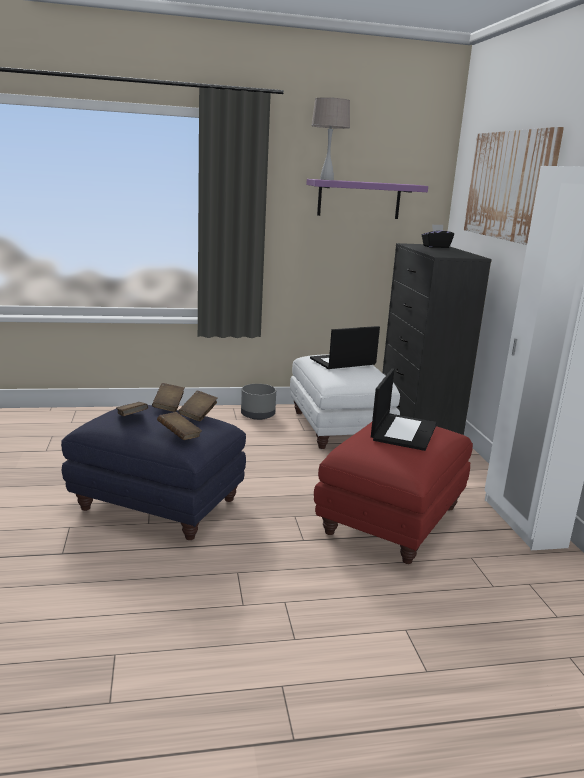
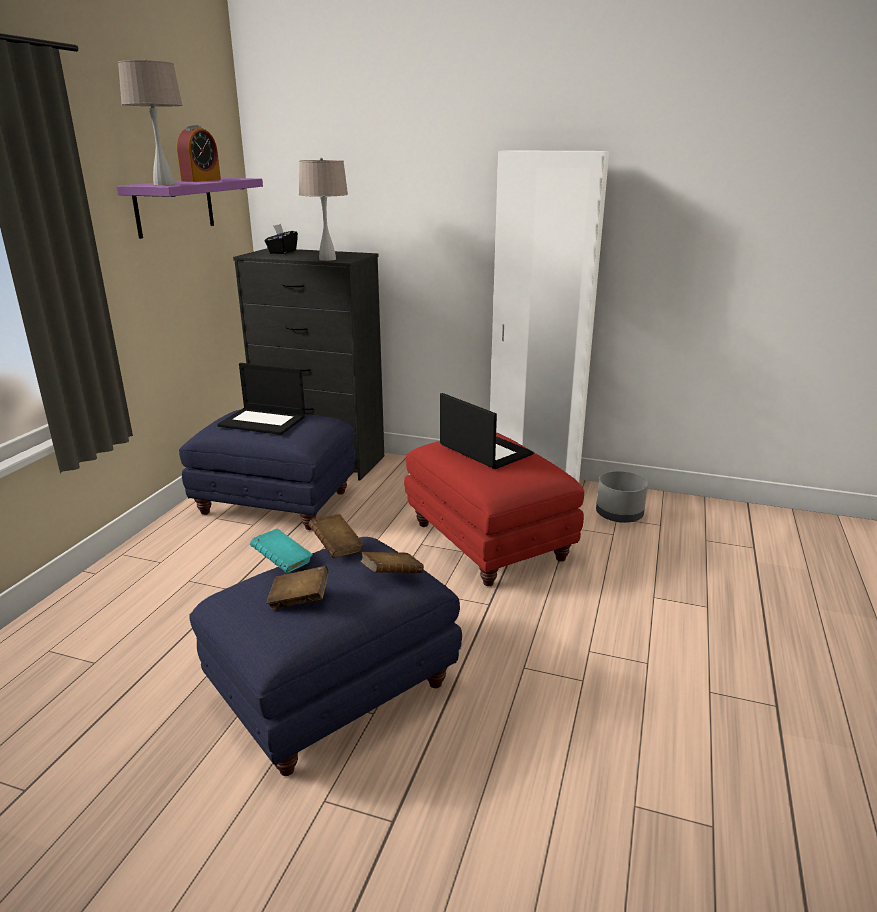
camera: 60 degrees left, 5 degrees up
brown book [152,383,185,412] -> turquoise book [250,528,313,573]
grey planter [241,384,276,420] -> grey planter moved to [596,471,648,523]
white ottoman [290,354,400,449] -> blue ottoman [179,410,356,530]
laptop [310,326,380,369] -> laptop turned 75 degrees counterclockwise [217,363,305,435]
picture [464,127,564,245] -> none
none -> alarm clock [177,125,221,182]
none -> beige table lamp [299,158,348,261]

